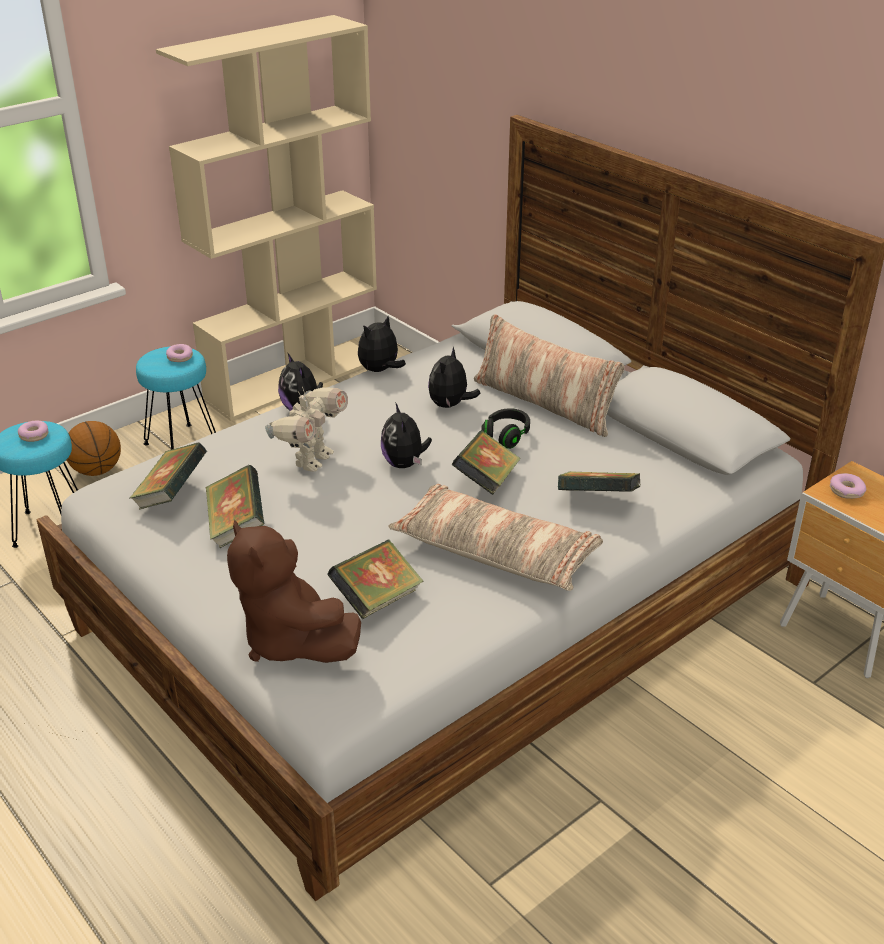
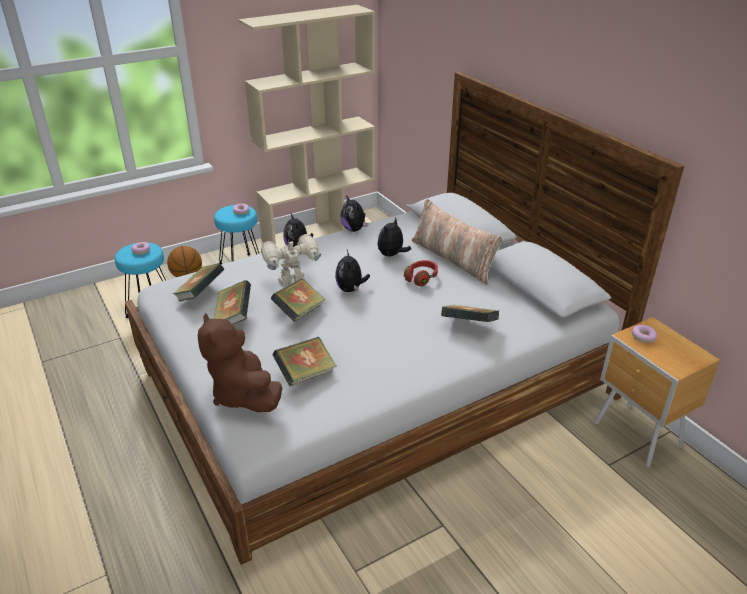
camera: 10 degrees right, 0 degrees up
toy robot [265,387,348,472] -> toy robot turned 150 degrees counterclockwise [261,234,321,285]
plush toy [358,316,406,372] -> plush toy turned 90 degrees counterclockwise [341,195,368,232]
pillow [388,484,603,591] -> none
book [452,430,521,495] -> book moved to [271,278,325,322]
black headphones [481,408,530,449] -> red headphones [404,260,438,286]

